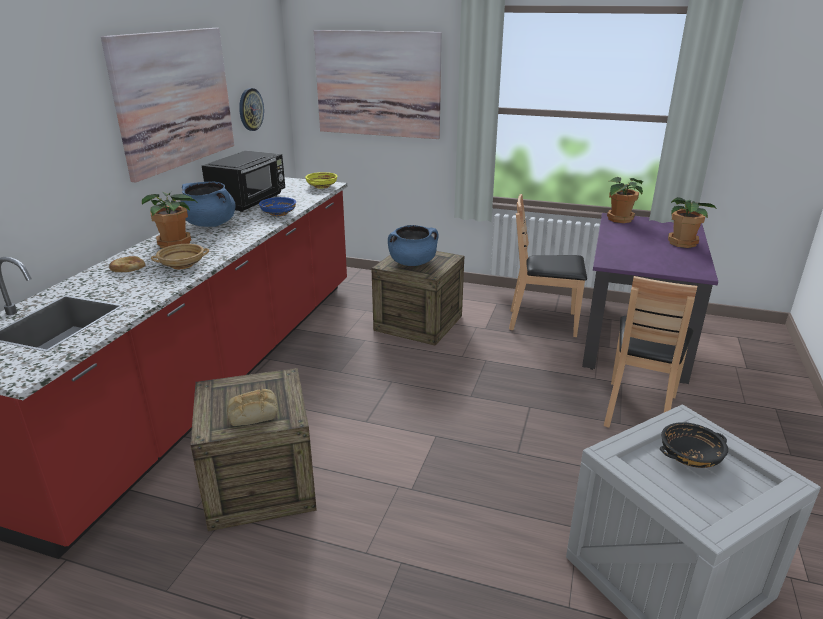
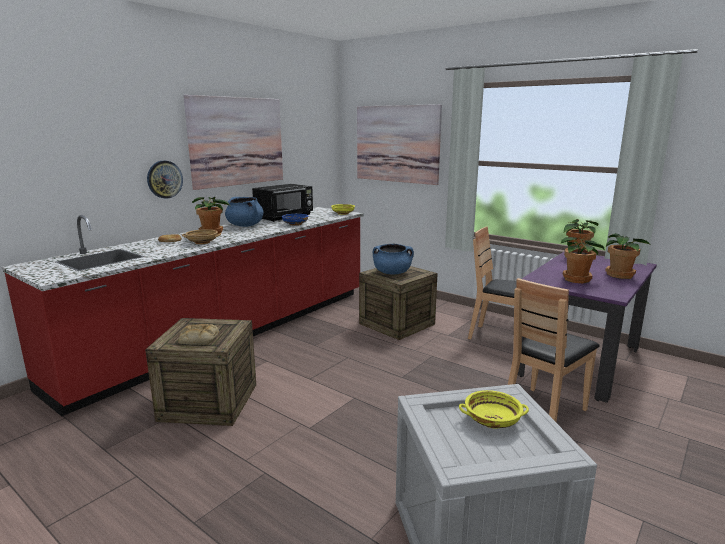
camera: 20 degrees right, 10 degrees down
wall clock [239,88,264,131] -> wall clock moved to [147,161,183,199]
black bowl [660,422,728,468] -> yellow bowl [459,390,529,428]
none -> potted plant [561,237,605,283]

